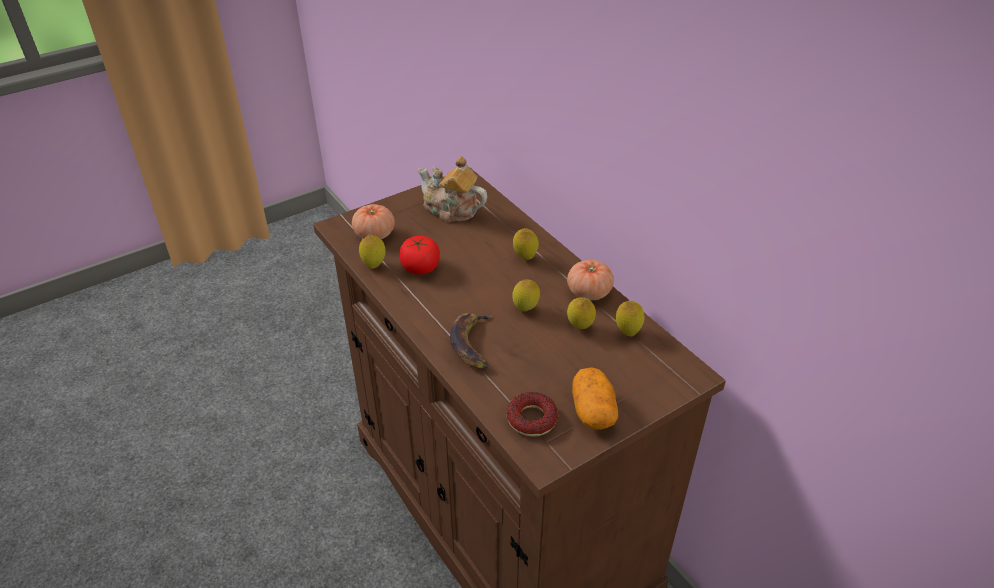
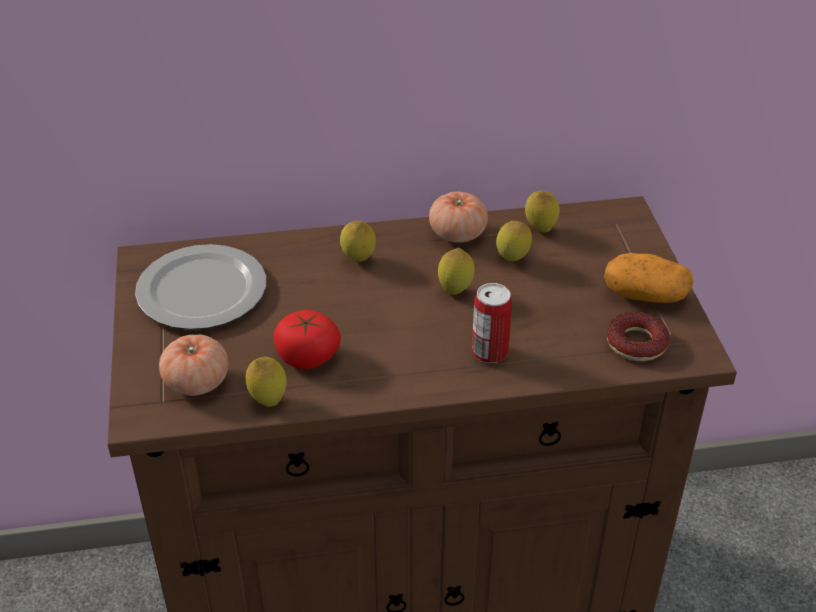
camera: 65 degrees left, 0 degrees up
teapot [418,156,487,222] -> plate [135,244,266,330]
banana [450,313,492,369] -> can [472,283,512,363]

